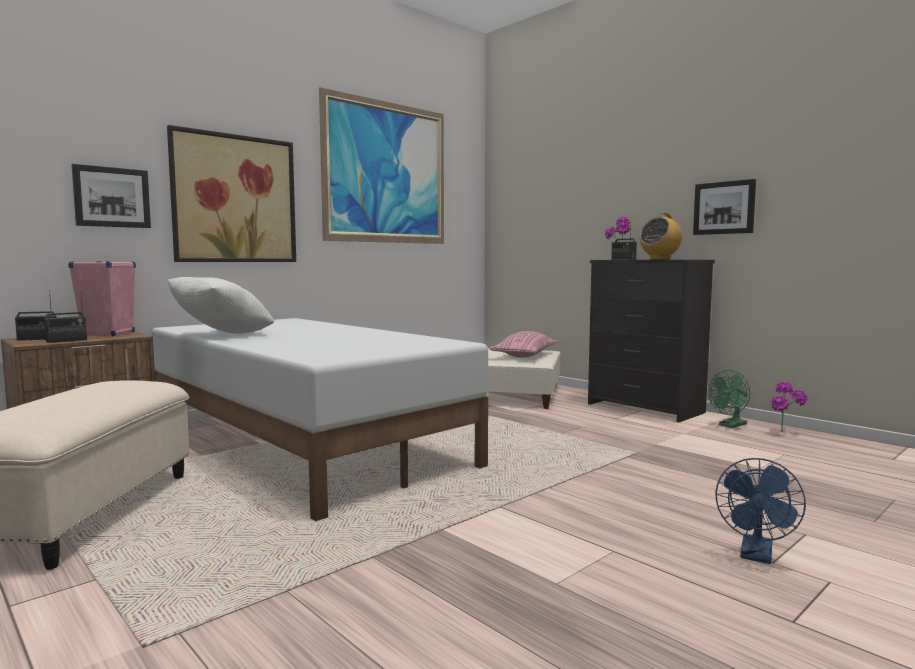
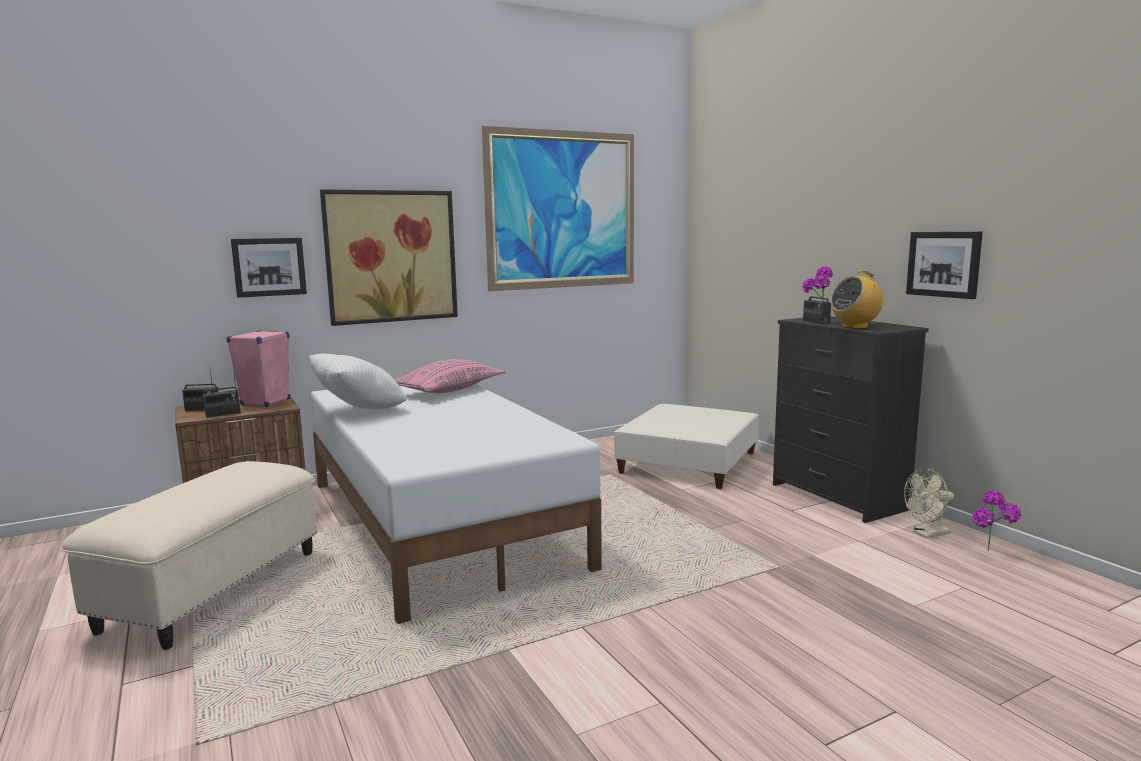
camera: 15 degrees right, 5 degrees up
pink pillow [489,331,558,357] -> pink pillow moved to [394,359,506,393]
green fan [708,370,750,428] -> beige fan [904,468,954,538]
blue fan [715,458,806,564] -> none

